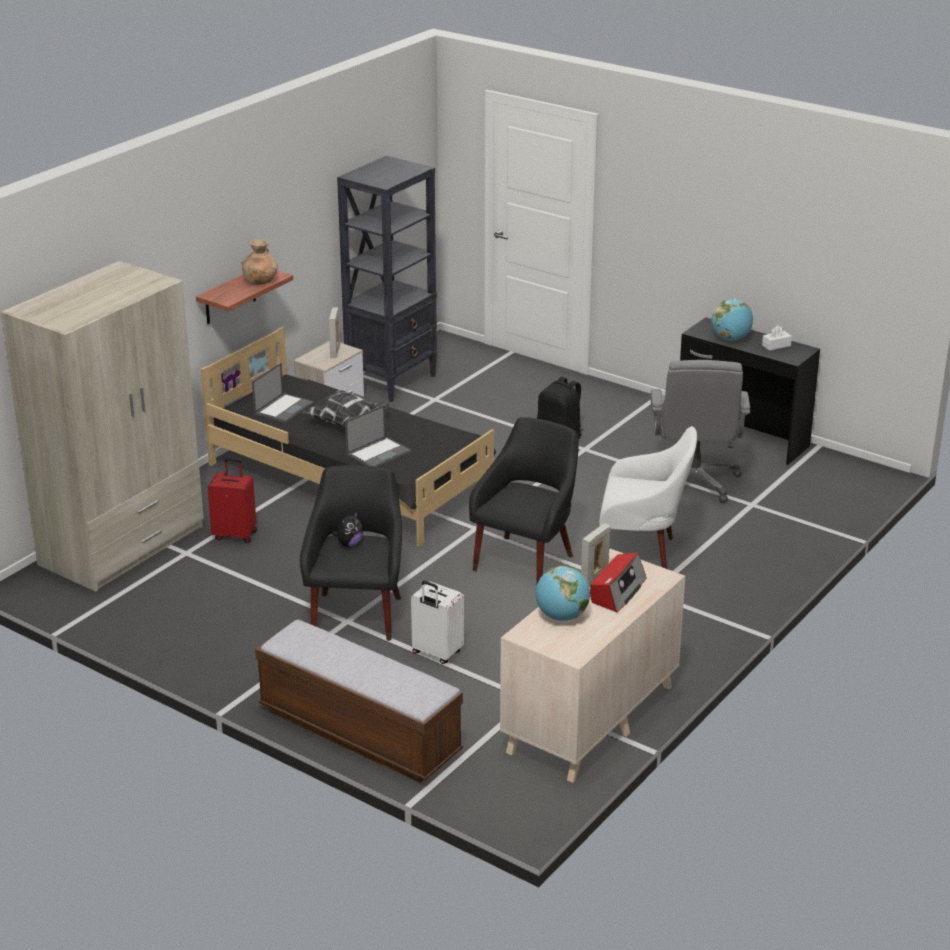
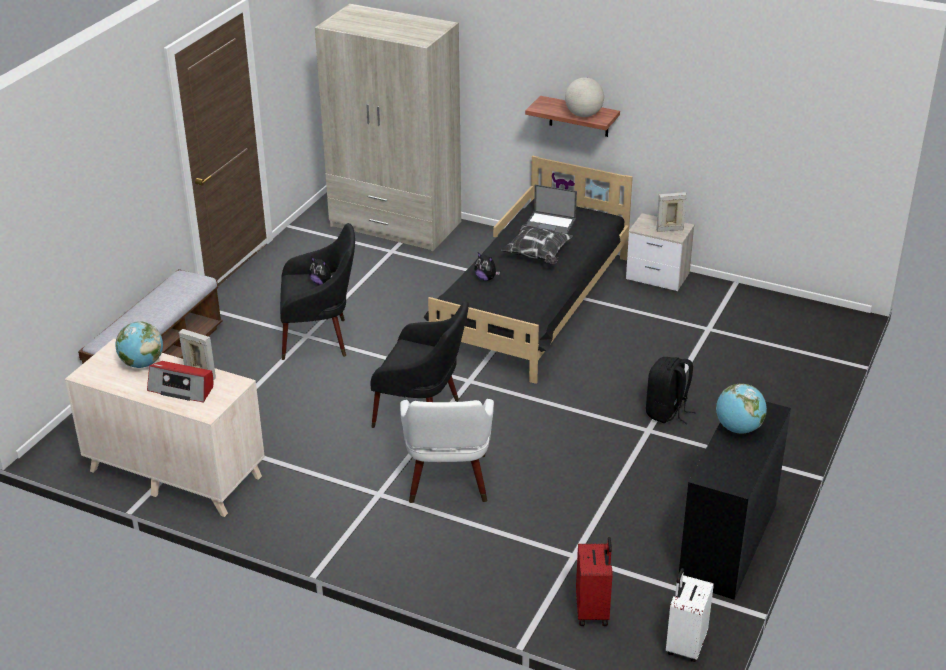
camera: 80 degrees right, 5 degrees up
red suitcase [208,458,257,543] -> red suitcase moved to [576,537,613,626]
brown vase [241,239,278,285] -> globe [565,77,604,117]
black bookcase [337,156,437,402] -> none
laptop [345,405,412,467] -> plush toy [474,253,500,281]
white suitcase [411,581,464,664] -> white suitcase moved to [666,568,714,662]
grey office chair [651,360,750,503] -> none
white tissue box [762,325,792,351] -> none

